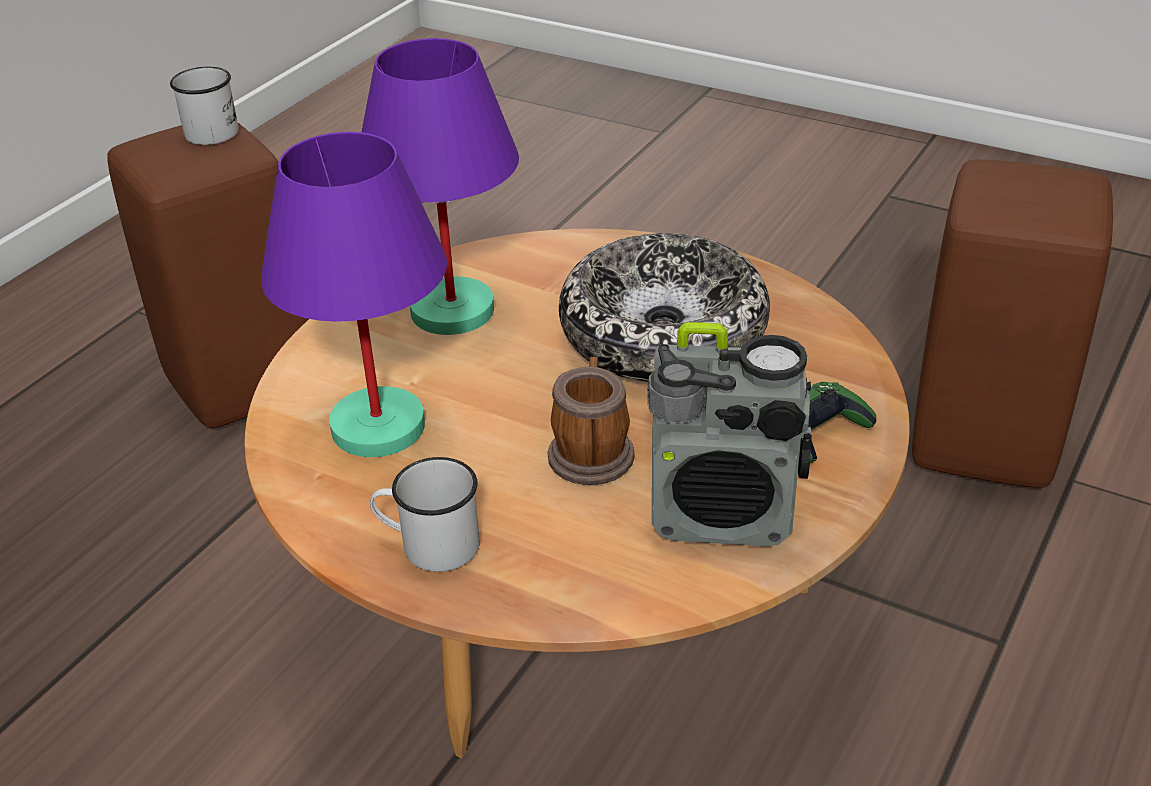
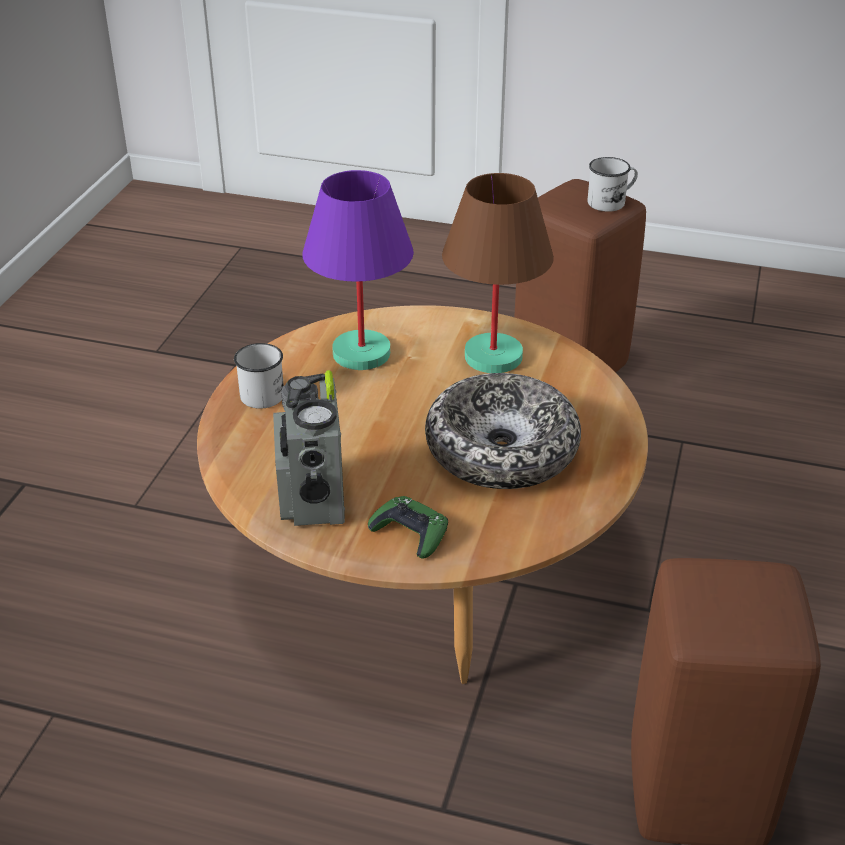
camera: 75 degrees right, 0 degrees up
purple table lamp [362,38,519,335] -> brown table lamp [442,173,554,373]
mug [547,357,635,485] -> none

